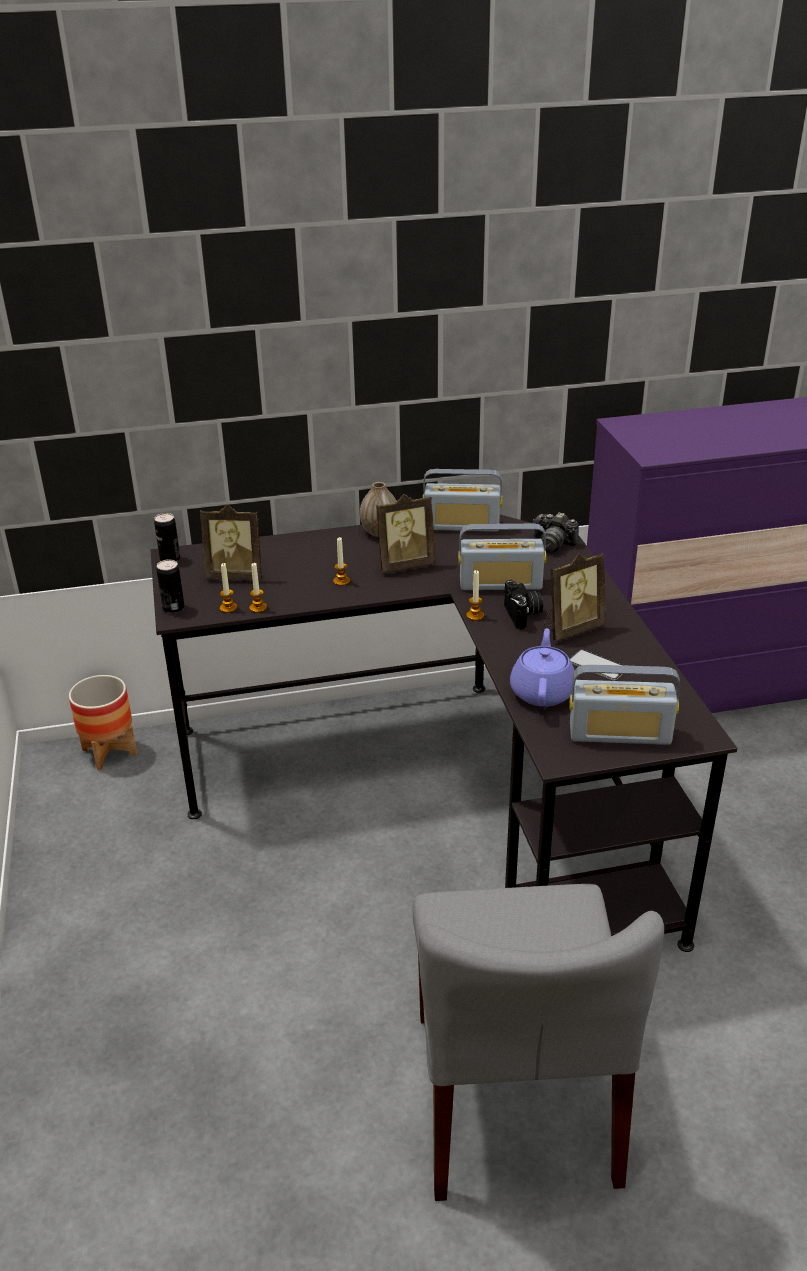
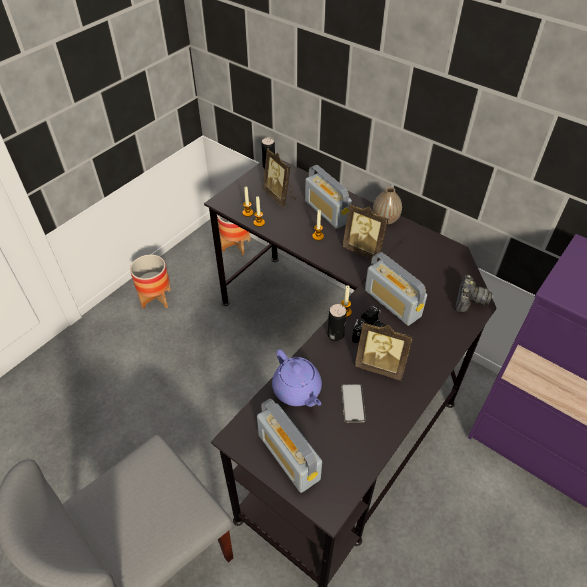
camera: 50 degrees right, 15 degrees up
can [157,560,185,613] -> can moved to [327,304,347,341]
radio [423,469,503,532] -> radio moved to [305,165,352,229]
purple teapot [510,628,577,707] -> purple teapot turned 90 degrees clockwise [272,349,322,407]
camera [533,512,579,553] -> camera turned 150 degrees counterclockwise [455,275,492,312]
none -> planter [130,255,171,309]

